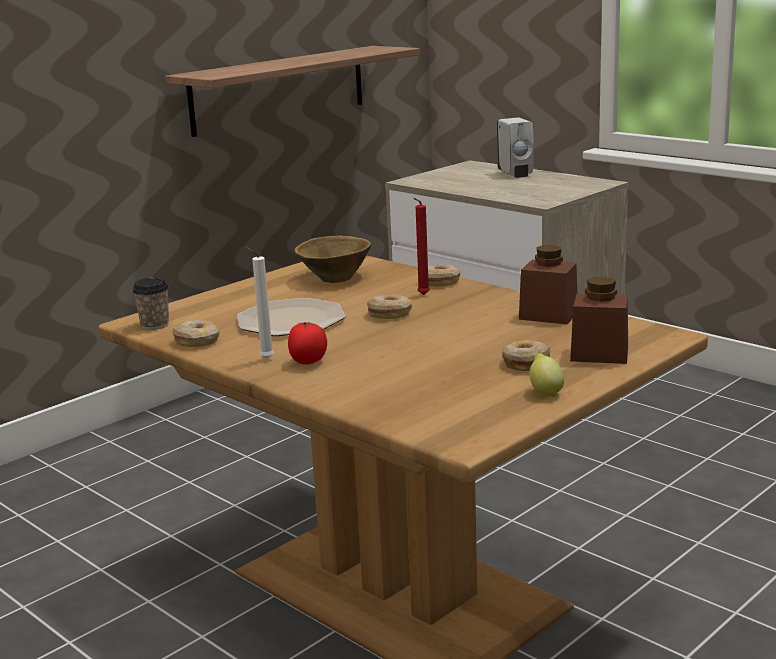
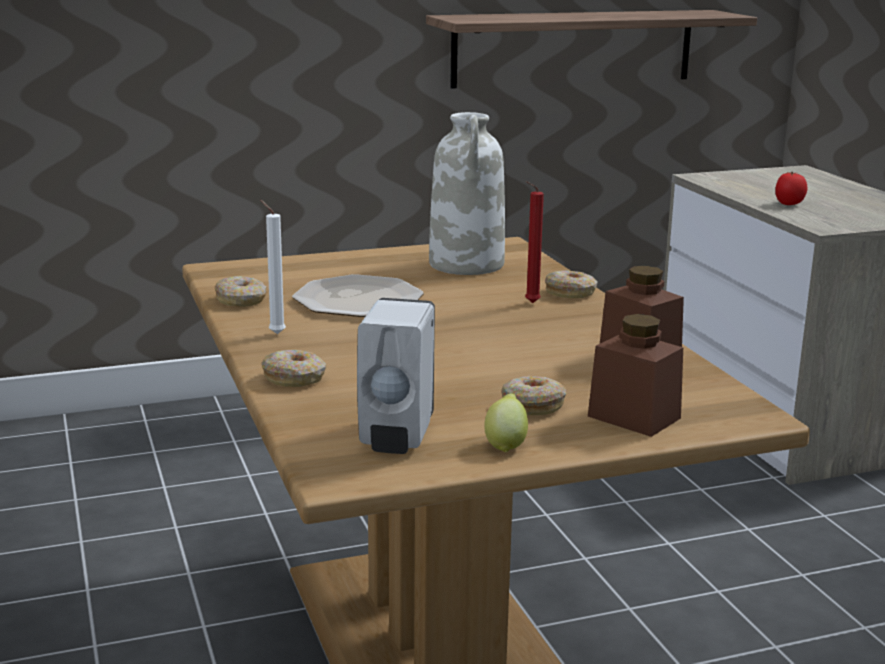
camera: 25 degrees right, 0 degrees up
cup [132,278,169,330] -> none
tomato [288,322,327,365] -> tomato moved to [775,172,808,205]
brown bowl [294,236,371,283] -> white vase [429,112,505,275]
donut [367,294,412,319] -> donut moved to [261,350,326,387]
white soap dispenser [497,117,534,178] -> white soap dispenser moved to [357,298,435,454]

